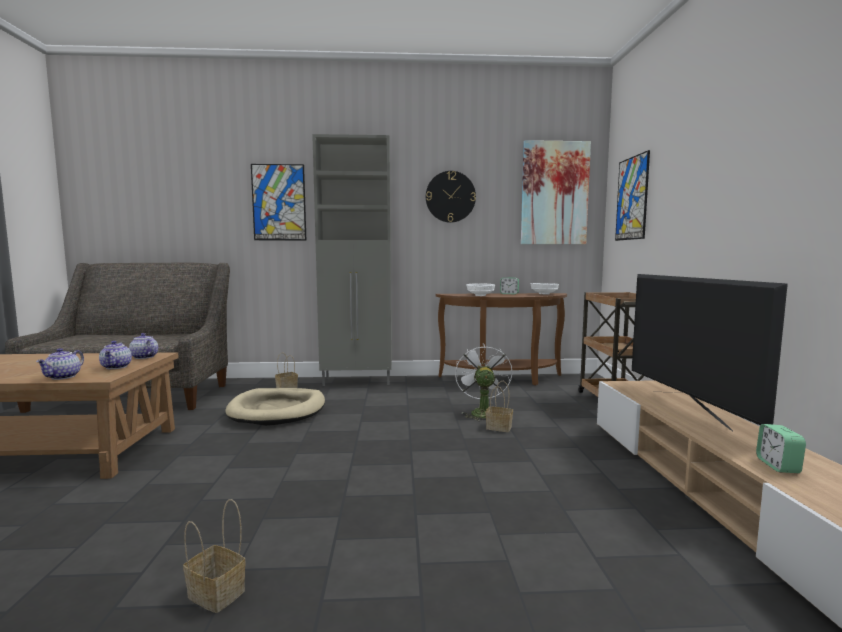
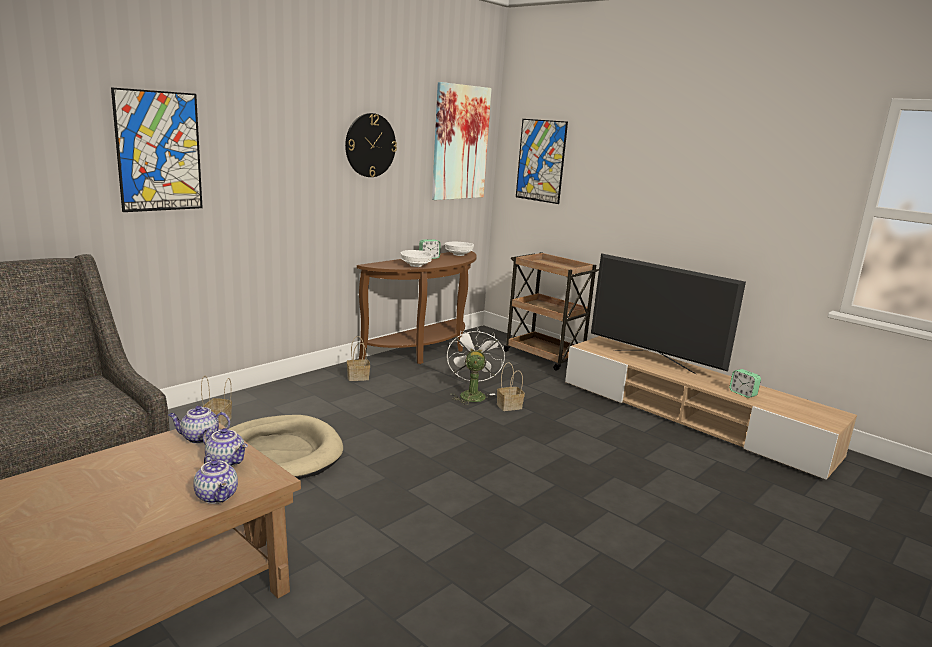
camera: 45 degrees left, 10 degrees up
basket [183,499,246,613] -> basket moved to [347,336,370,381]
grey cabinet [312,134,392,386] -> none
white fan [455,343,513,421] -> white fan turned 45 degrees clockwise [447,327,505,405]

